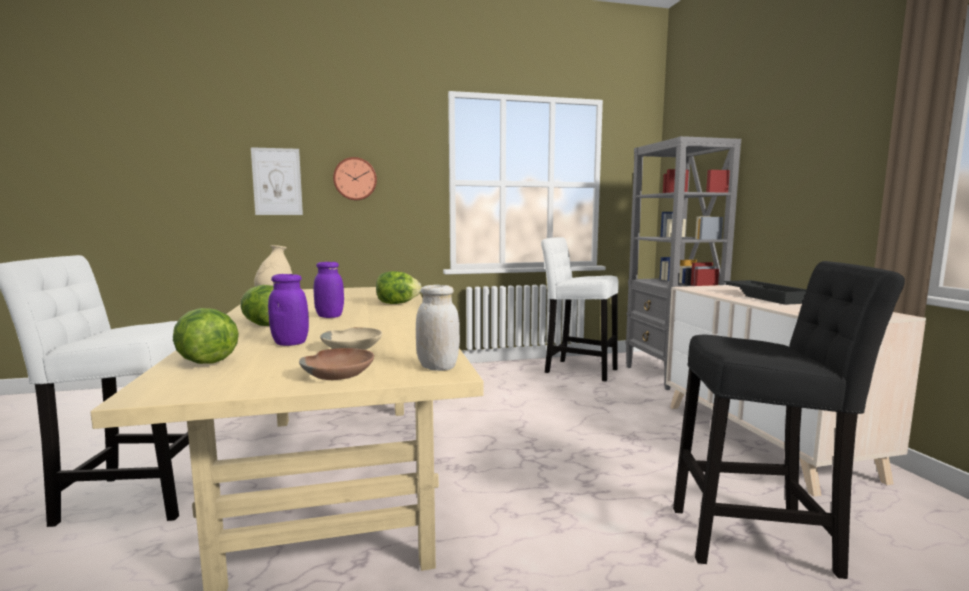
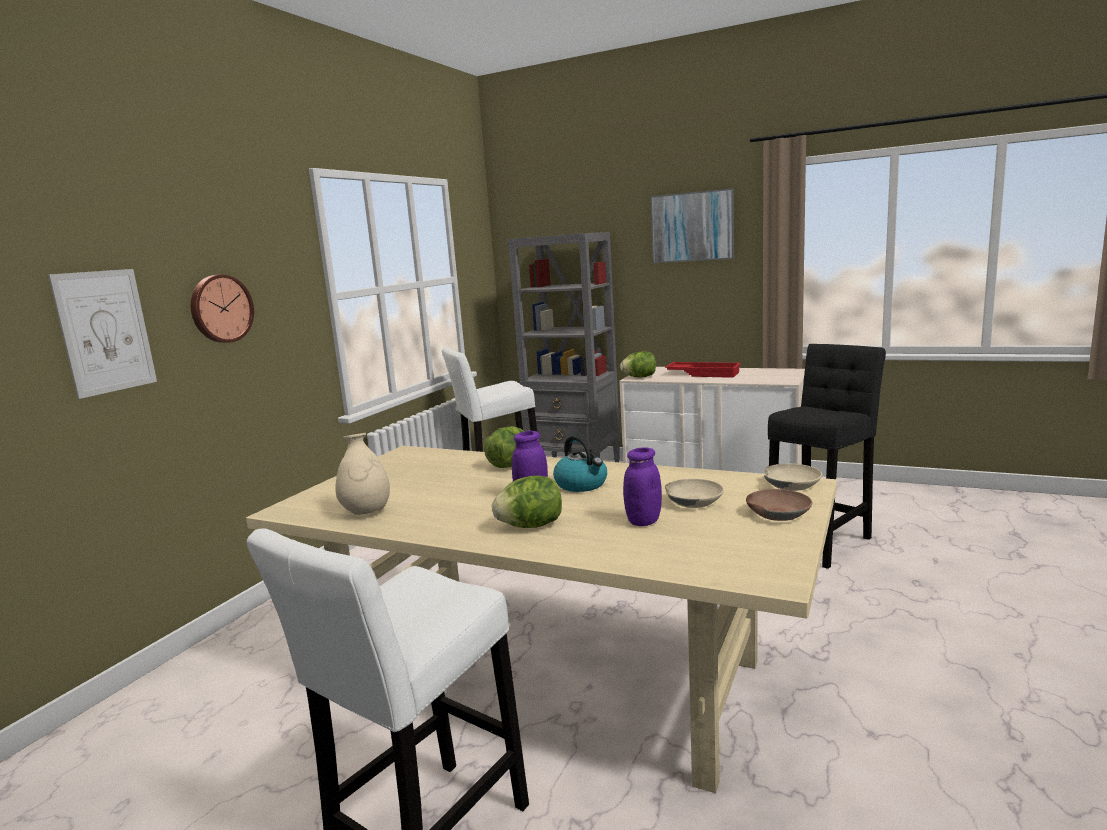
camera: 50 degrees left, 5 degrees up
lettuce [173,308,239,364] -> lettuce moved to [620,351,656,378]
white jar [416,285,460,371] -> beige bowl [764,464,822,491]
black tray [724,280,807,305] -> red tray [665,362,741,378]
none -> kettle [553,434,607,492]
none -> picture [650,188,734,263]

